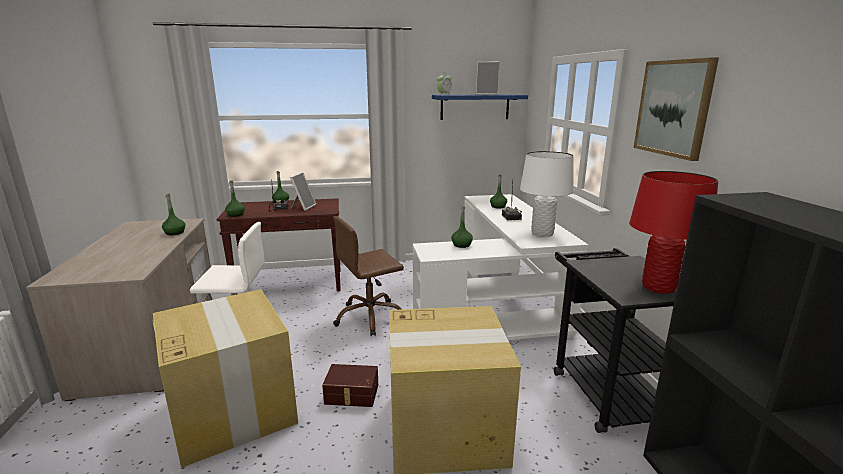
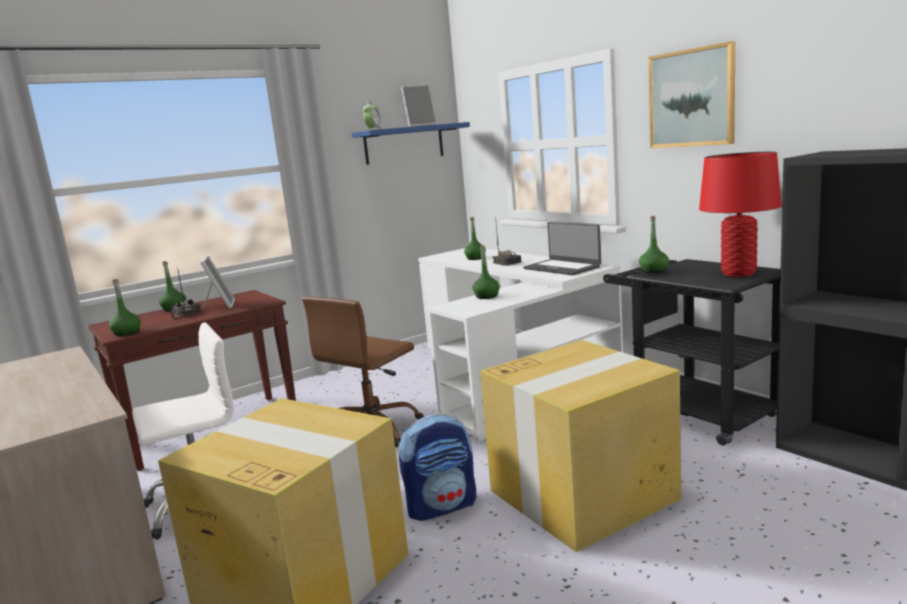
camera: 25 degrees left, 5 degrees down
green bottle [162,194,185,235] -> green bottle moved to [639,216,669,273]
brown storage box [322,364,378,407] -> backpack [399,413,476,521]
white table lamp [520,151,574,237] -> laptop [523,222,601,275]

